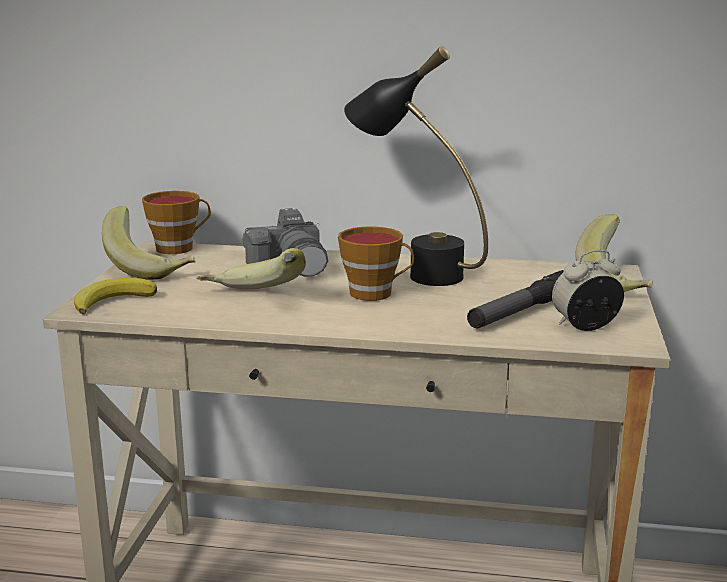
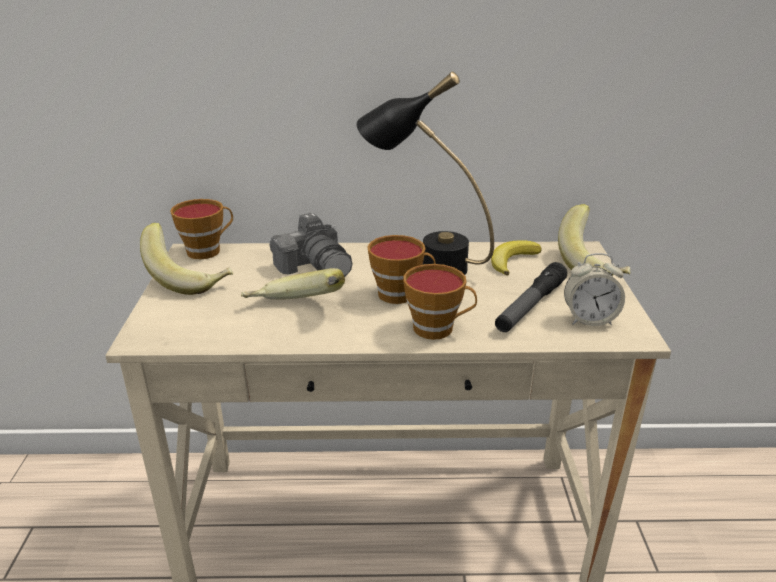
camera: 10 degrees left, 10 degrees up
banana [74,278,157,314] -> banana moved to [491,241,542,276]
alarm clock [552,250,624,331] -> alarm clock turned 150 degrees counterclockwise [564,253,625,326]
none -> cup [403,264,477,340]

